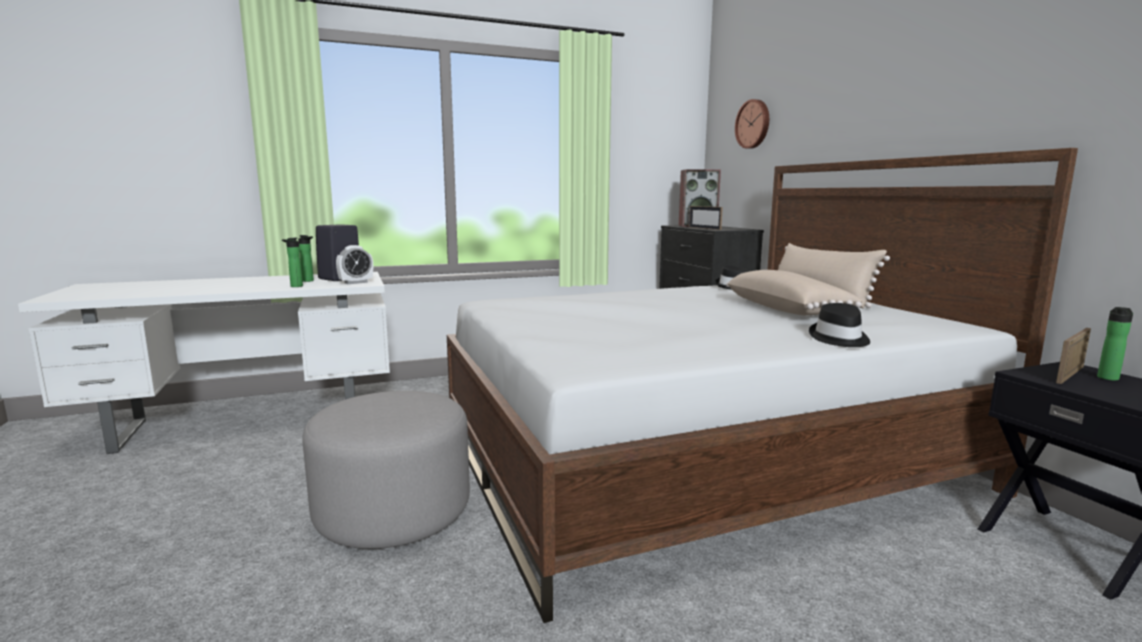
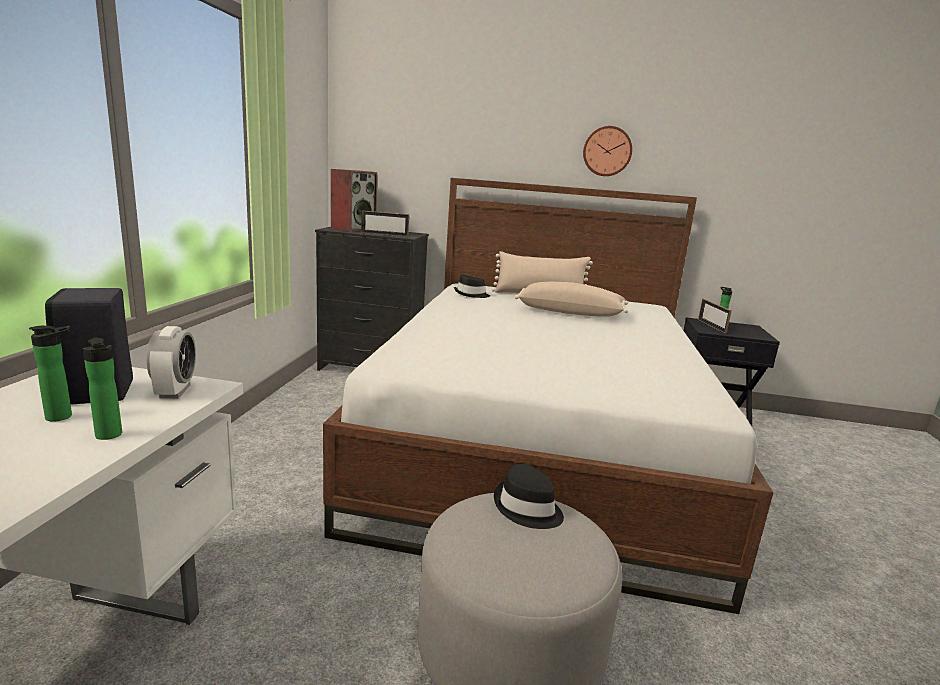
camera: 60 degrees left, 5 degrees up
wall clock [735,99,769,149] -> wall clock moved to [583,126,632,176]
black hat [809,303,870,347] -> black hat moved to [494,464,564,529]

